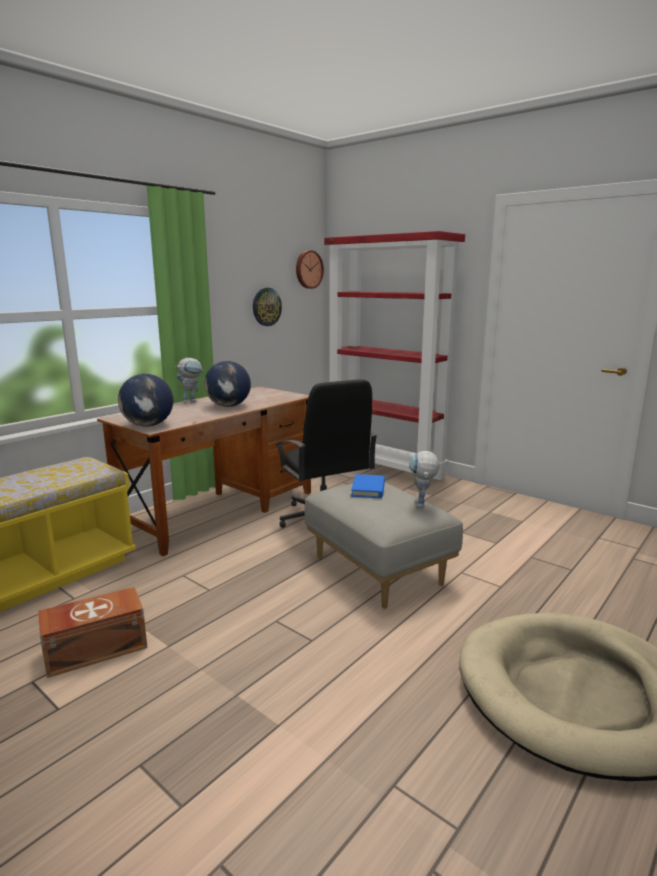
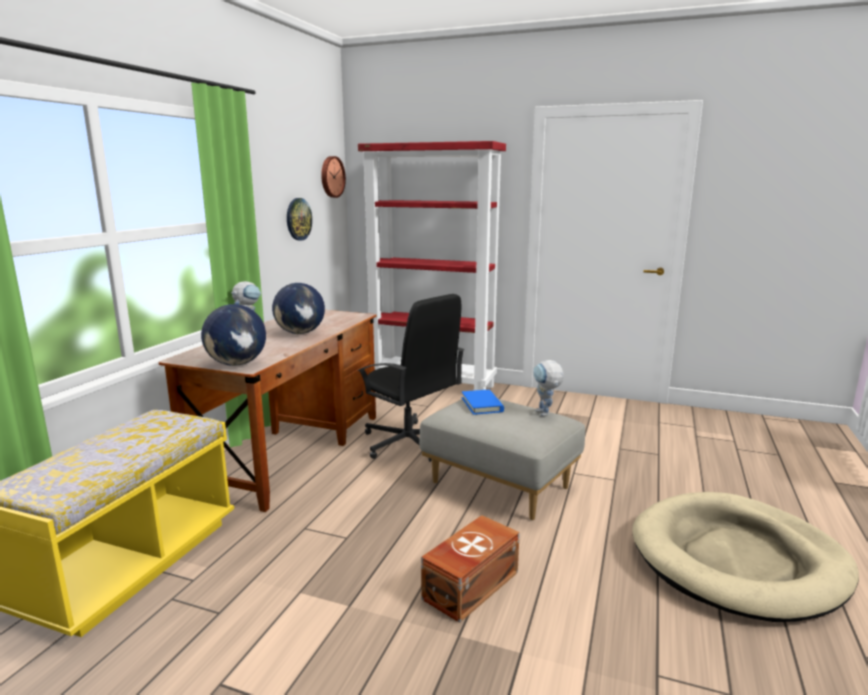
camera: 20 degrees left, 0 degrees up
brown storage box [38,587,147,678] -> brown storage box moved to [421,515,520,623]

